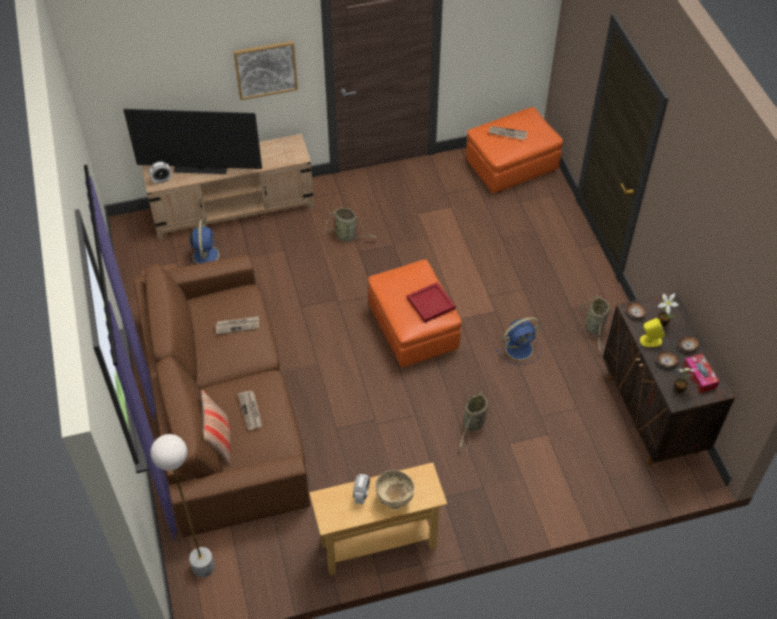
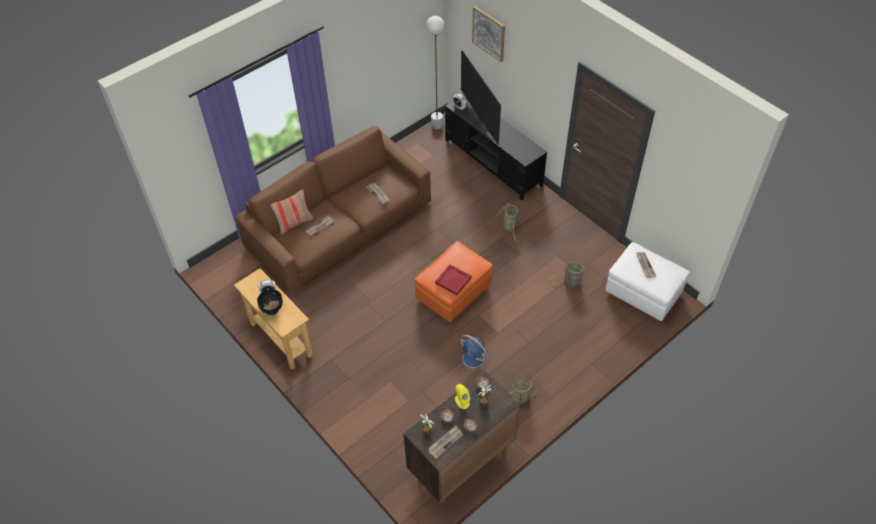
camera: 65 degrees right, 0 degrees up
beige tv stand [142,134,314,240] -> black tv stand [445,94,547,201]
white floor lamp [151,434,215,578] -> white floor lamp moved to [426,16,445,129]
blue fan [187,219,225,264] -> none
picture [233,41,298,100] -> picture moved to [472,6,505,62]
beige bowl [375,470,415,509] -> black bowl [257,289,283,315]
basket [460,391,488,450] -> basket moved to [547,263,590,287]
orange ottoman [466,107,563,193] -> white ottoman [605,242,690,321]
tissue box [683,354,720,393] -> newspaper [428,425,463,459]

